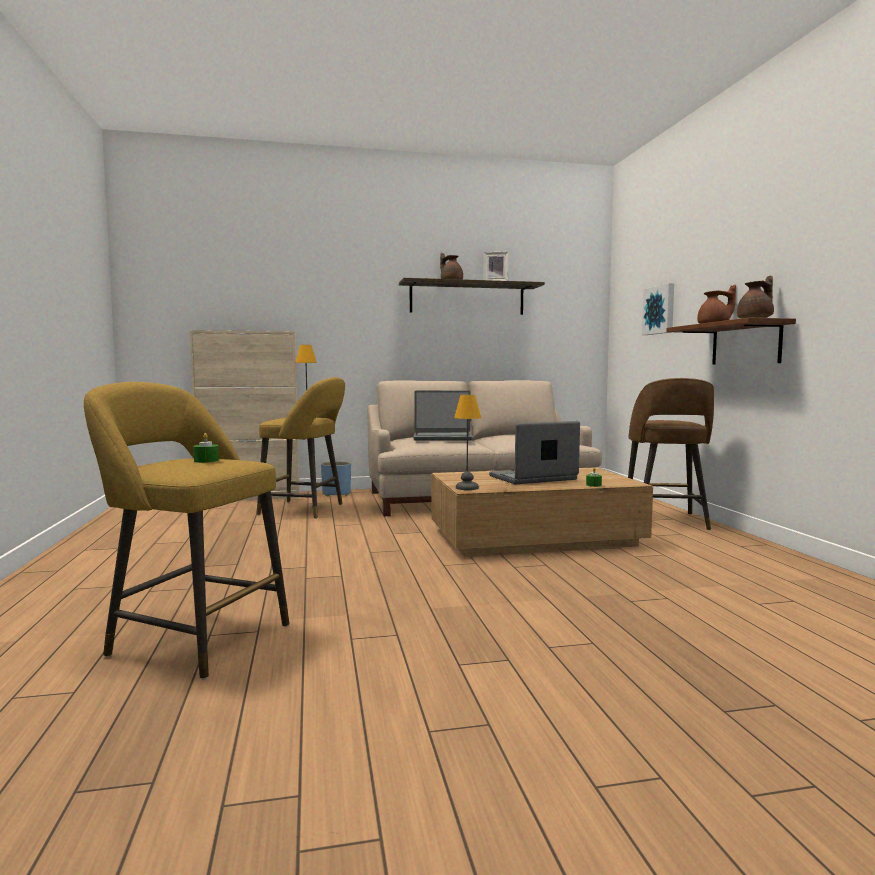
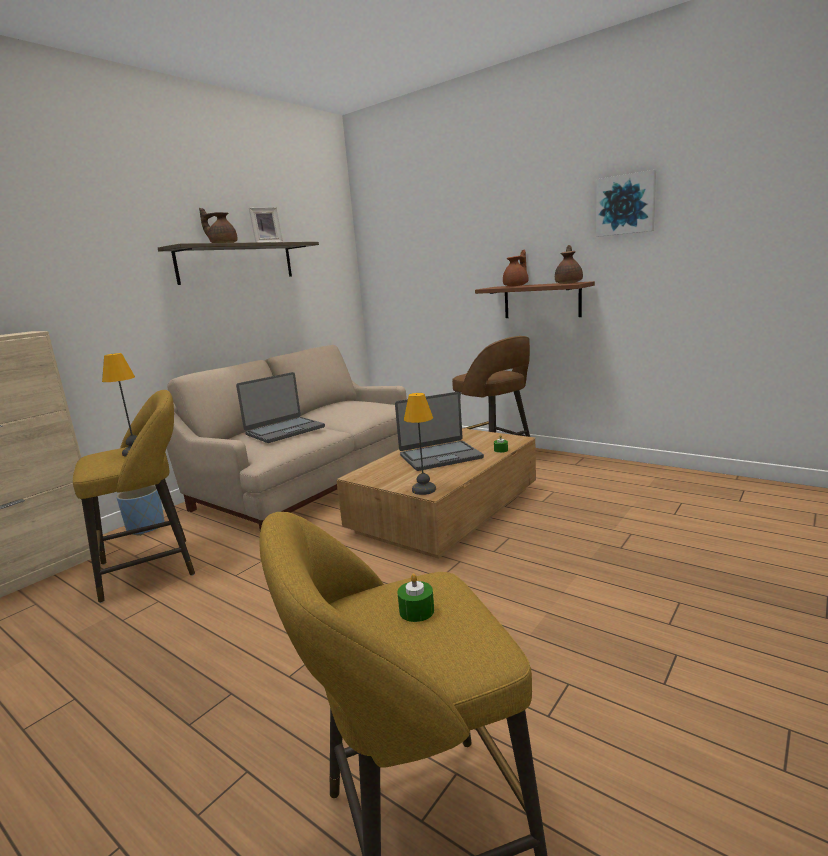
camera: 40 degrees left, 10 degrees up
laptop [489,421,580,484] -> laptop turned 135 degrees counterclockwise [395,392,484,471]
picture [642,283,674,335] -> picture moved to [596,170,656,237]

